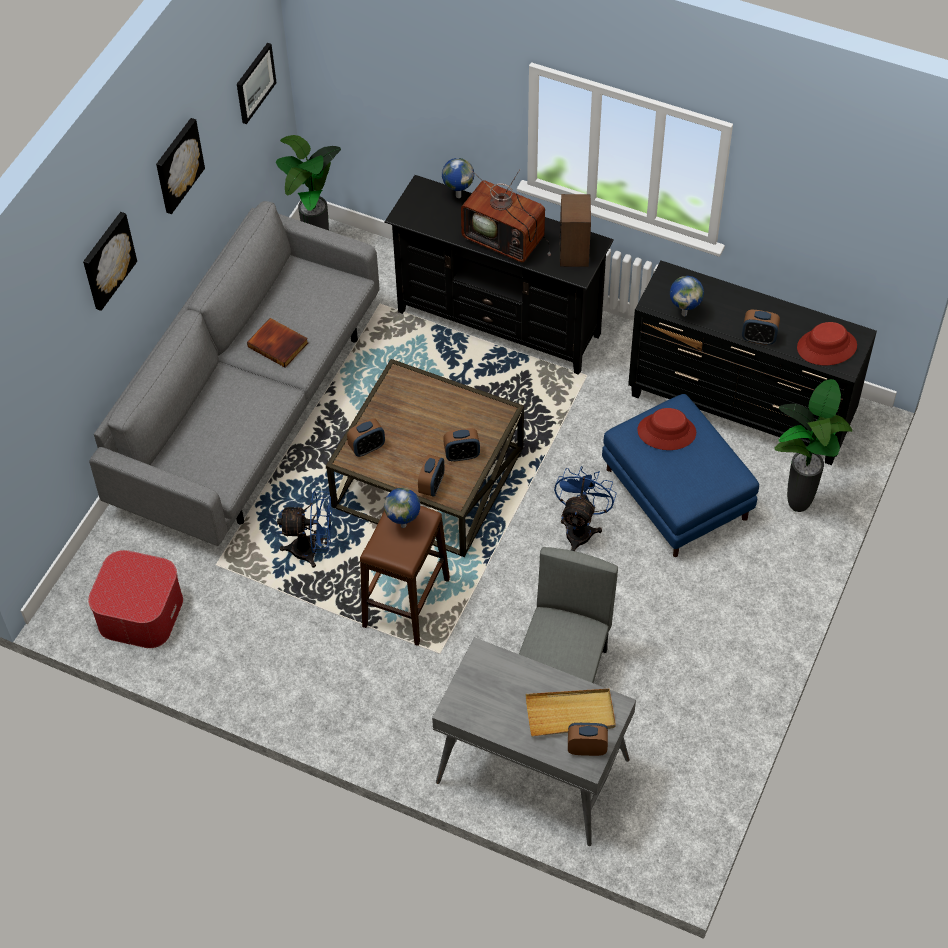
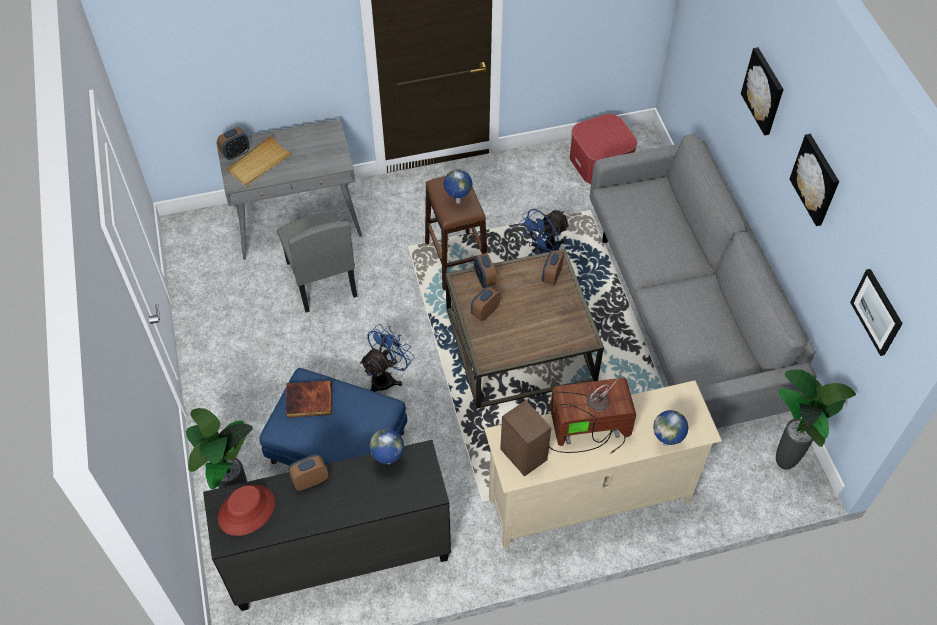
camera: 140 degrees right, 0 degrees up
book [247,318,308,367] -> book moved to [286,380,332,418]
black tv stand [384,175,614,375] -> beige tv stand [484,380,722,548]
blue fan [554,466,617,551] -> blue fan turned 120 degrees counterclockwise [360,324,415,392]
red hat [637,408,696,450] -> none

